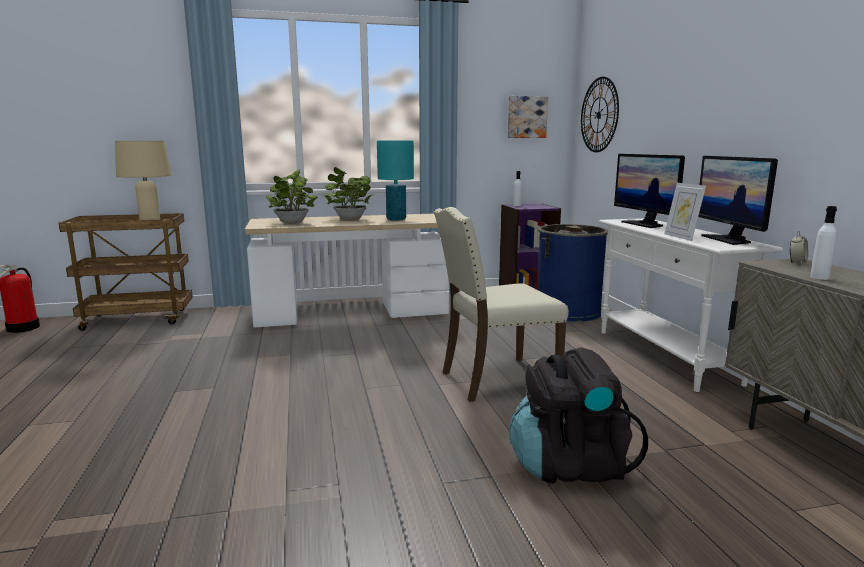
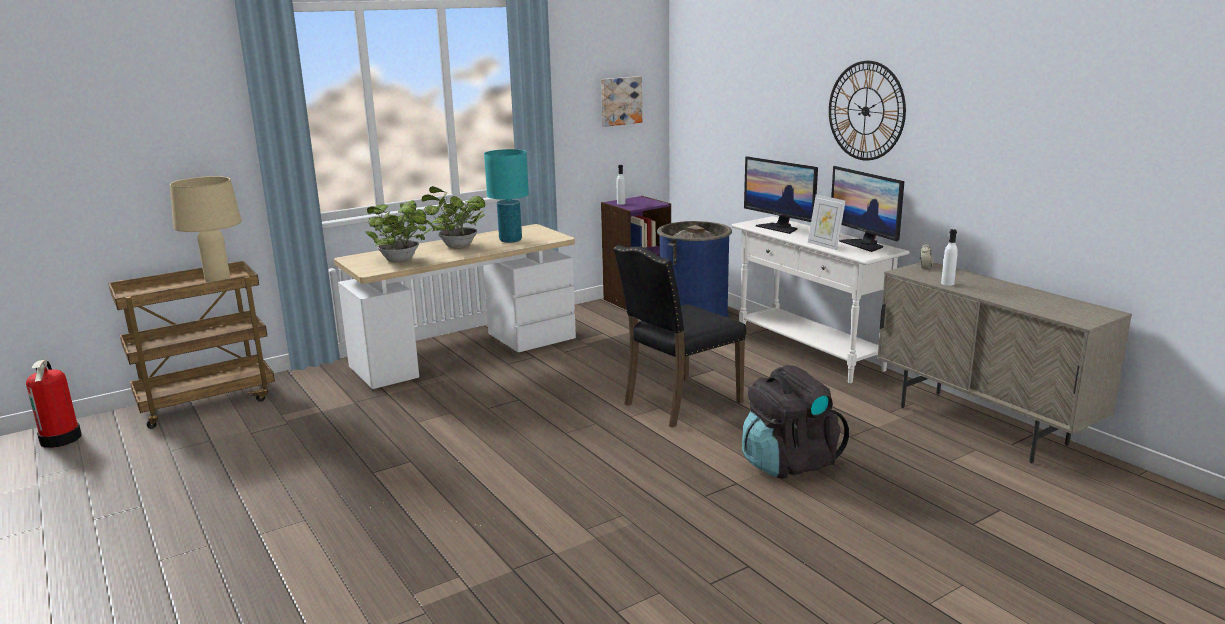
camera: 20 degrees left, 5 degrees up
beige chair [433,207,569,402] -> black chair [613,245,746,428]
wall clock [581,77,619,152] -> wall clock moved to [829,61,906,161]

